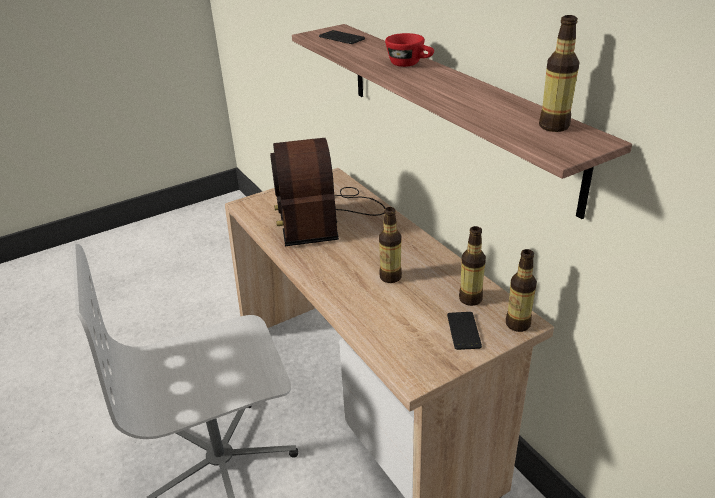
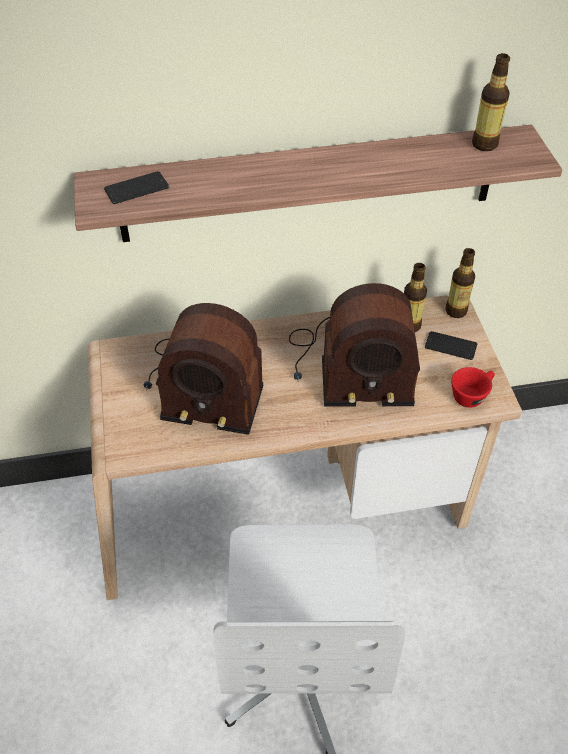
camera: 70 degrees left, 15 degrees up
bottle [379,207,402,283] -> radio [289,283,420,407]
red cup [385,33,434,67] -> red cup moved to [451,367,495,408]

